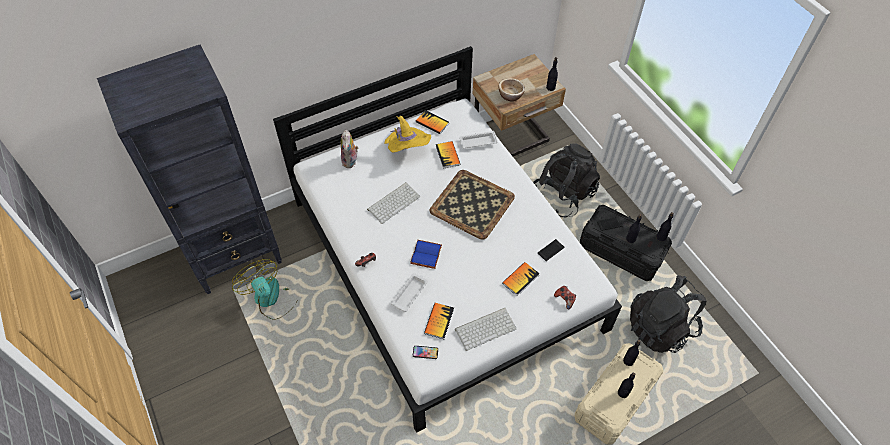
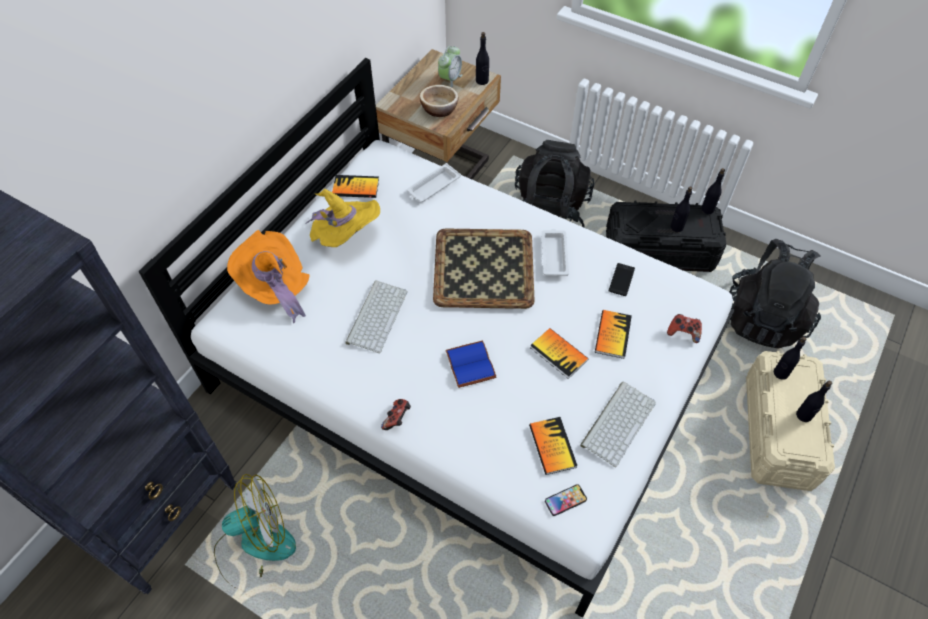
camera: 30 degrees left, 0 degrees up
fan [232,259,295,320] -> fan turned 135 degrees clockwise [214,474,296,587]
plush toy [341,130,359,168] -> orange hat [227,230,309,323]
white tray [391,273,428,312] -> white tray moved to [541,229,569,276]
book [436,141,460,169] -> book moved to [530,328,589,379]
none -> alarm clock [438,46,462,87]

